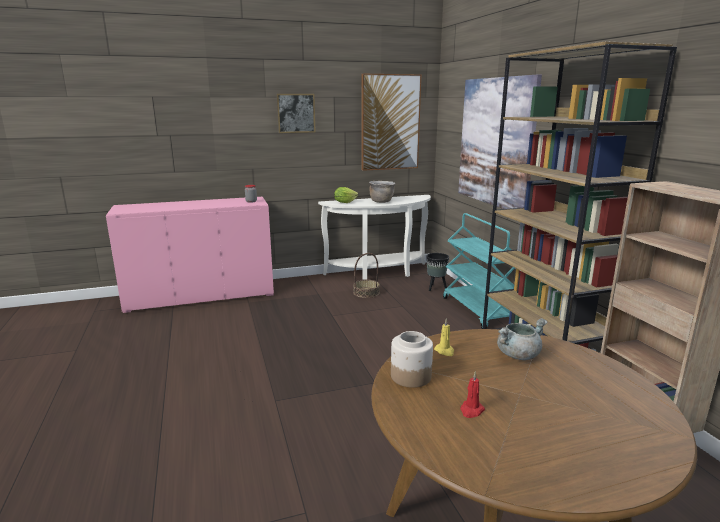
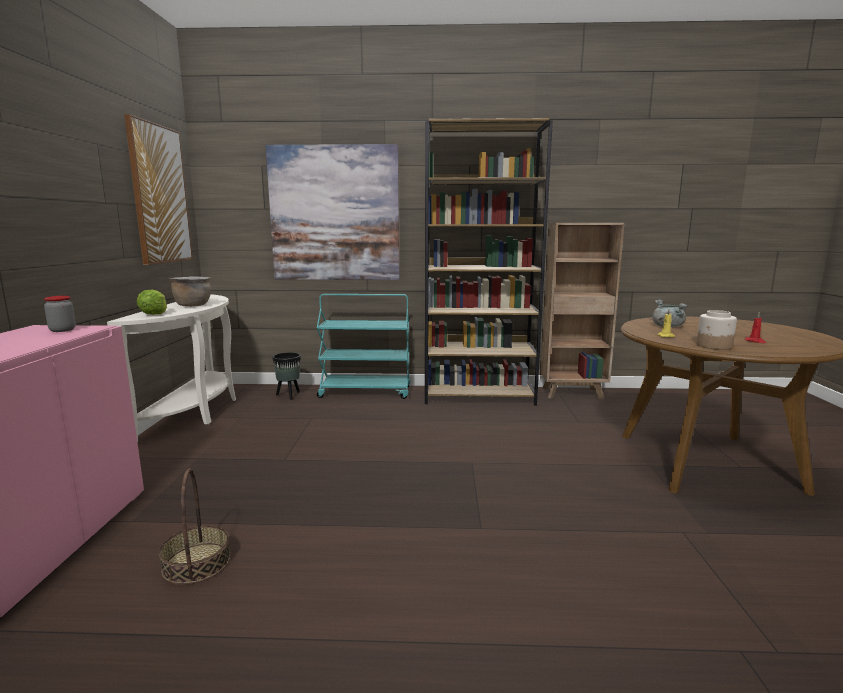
camera: 70 degrees left, 5 degrees down
picture [277,94,316,133] -> none
basket [353,253,380,298] -> basket moved to [159,468,231,585]

